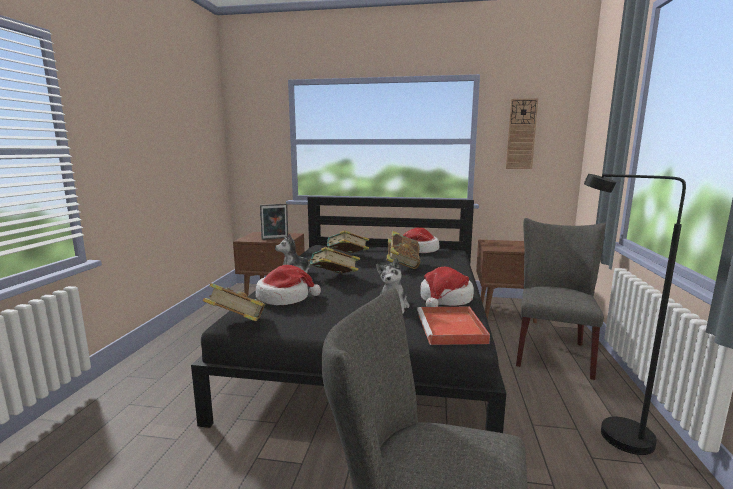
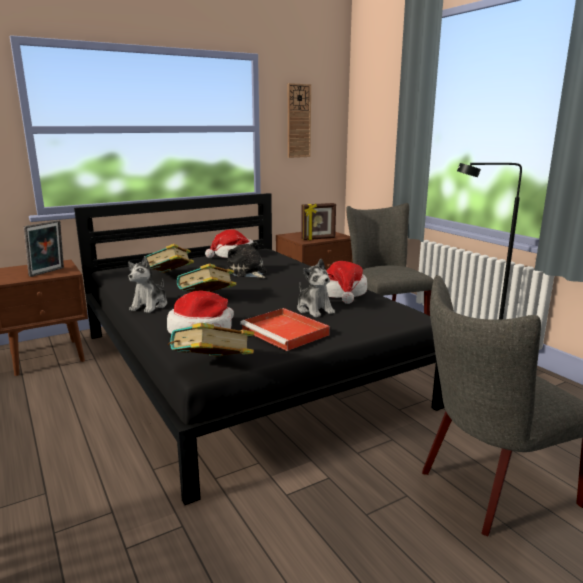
camera: 40 degrees left, 5 degrees up
book [387,231,420,269] -> plush toy [227,241,267,278]
red tray [417,307,490,345] -> red tray moved to [240,308,330,351]
none -> picture frame [301,203,336,240]

